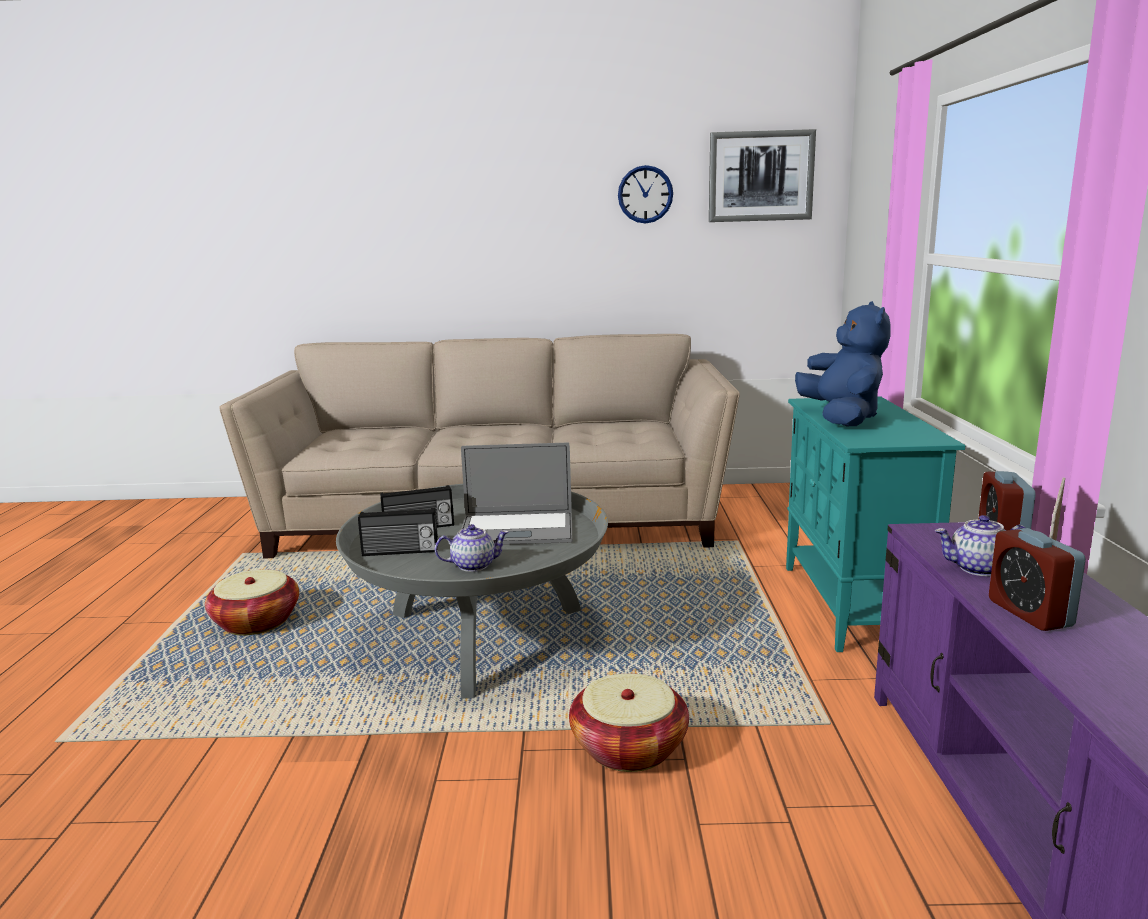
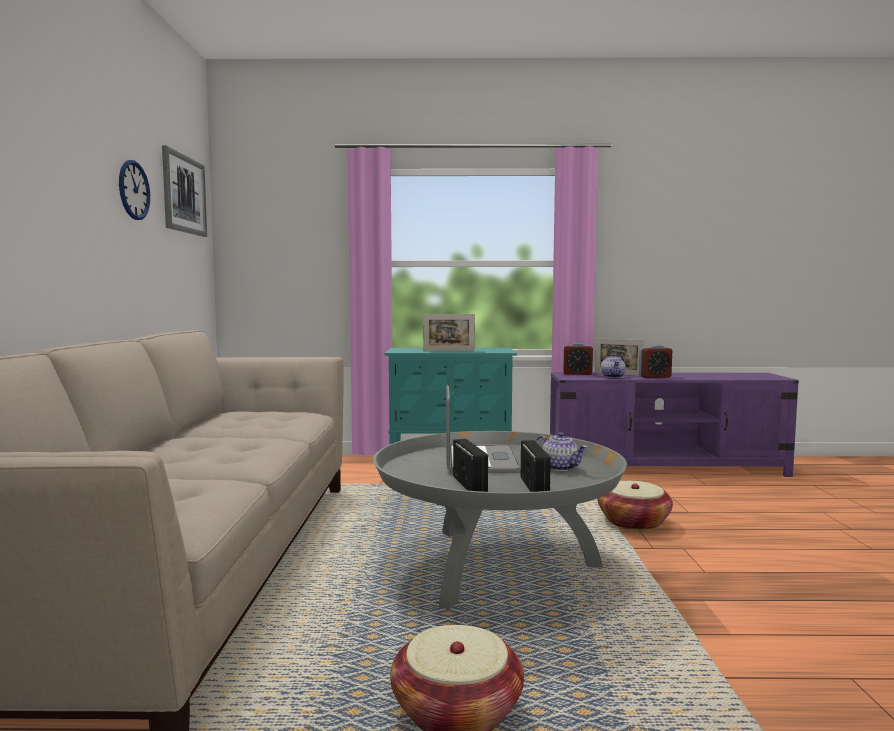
camera: 90 degrees left, 10 degrees down
teapot [435,524,509,572] -> teapot turned 150 degrees clockwise [536,432,587,471]
blue plush toy [795,301,891,426] -> picture frame [423,314,475,351]

